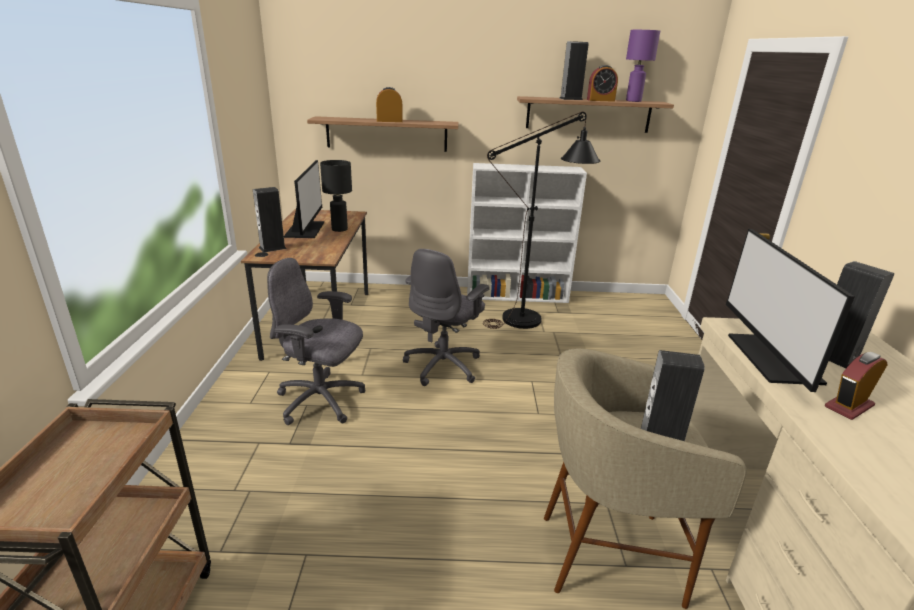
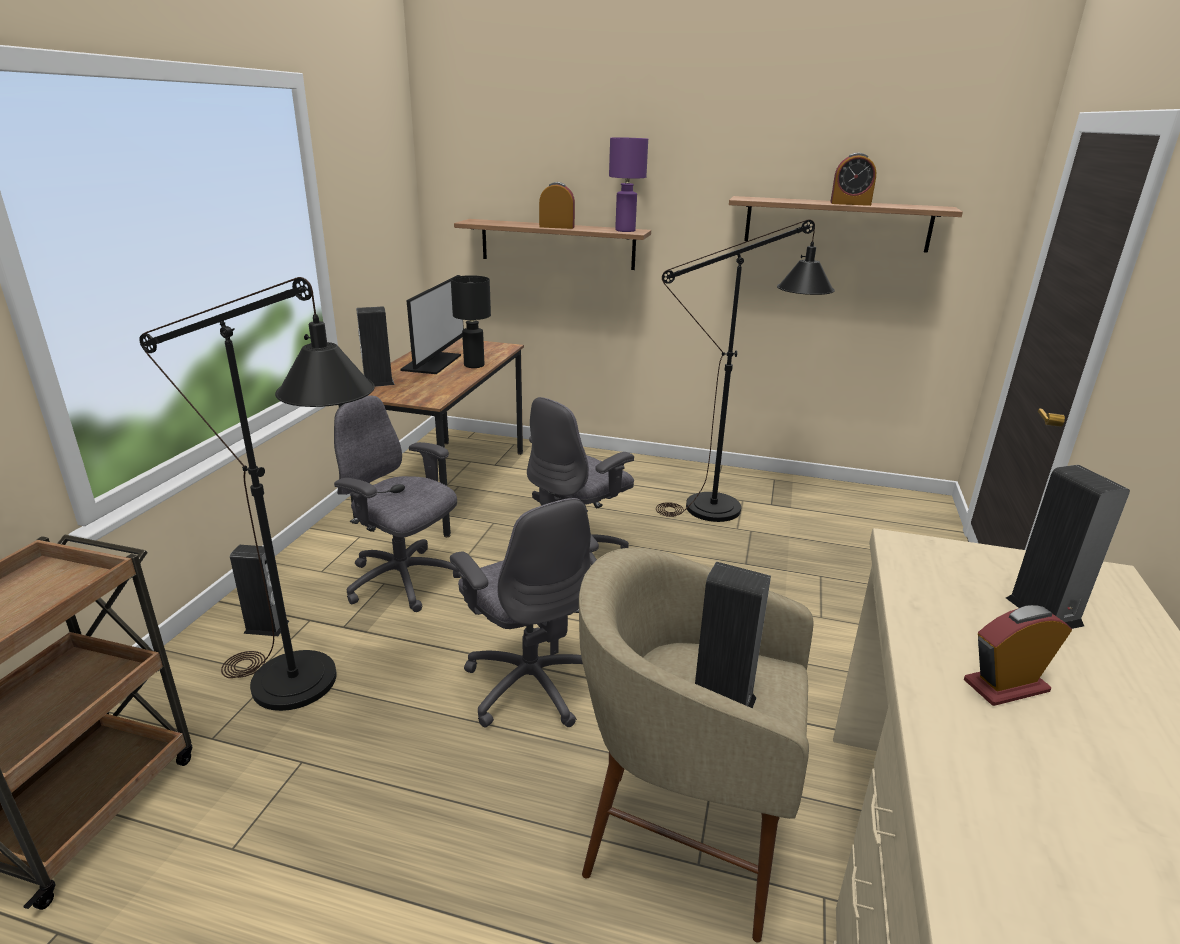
camera: 15 degrees right, 0 degrees up
white bookcase [467,163,587,303] -> none
speaker [559,41,589,100] -> speaker moved to [230,545,290,636]
purple table lamp [626,30,660,102] -> purple table lamp moved to [609,137,648,232]
monitor [726,229,855,392] -> none
none -> black floor lamp [139,277,375,711]
none -> grey office chair [450,498,599,728]

